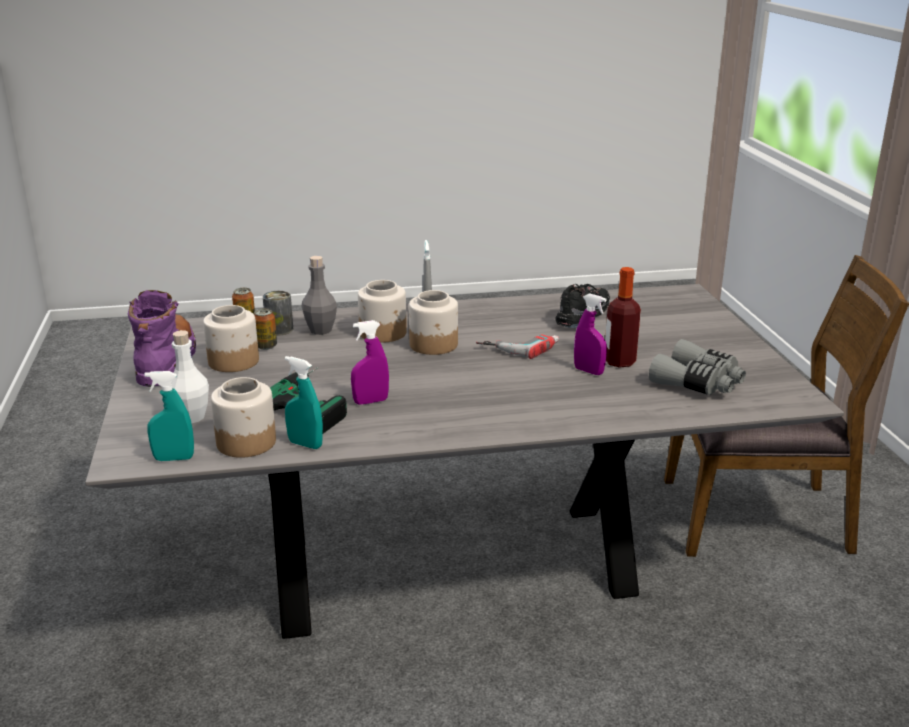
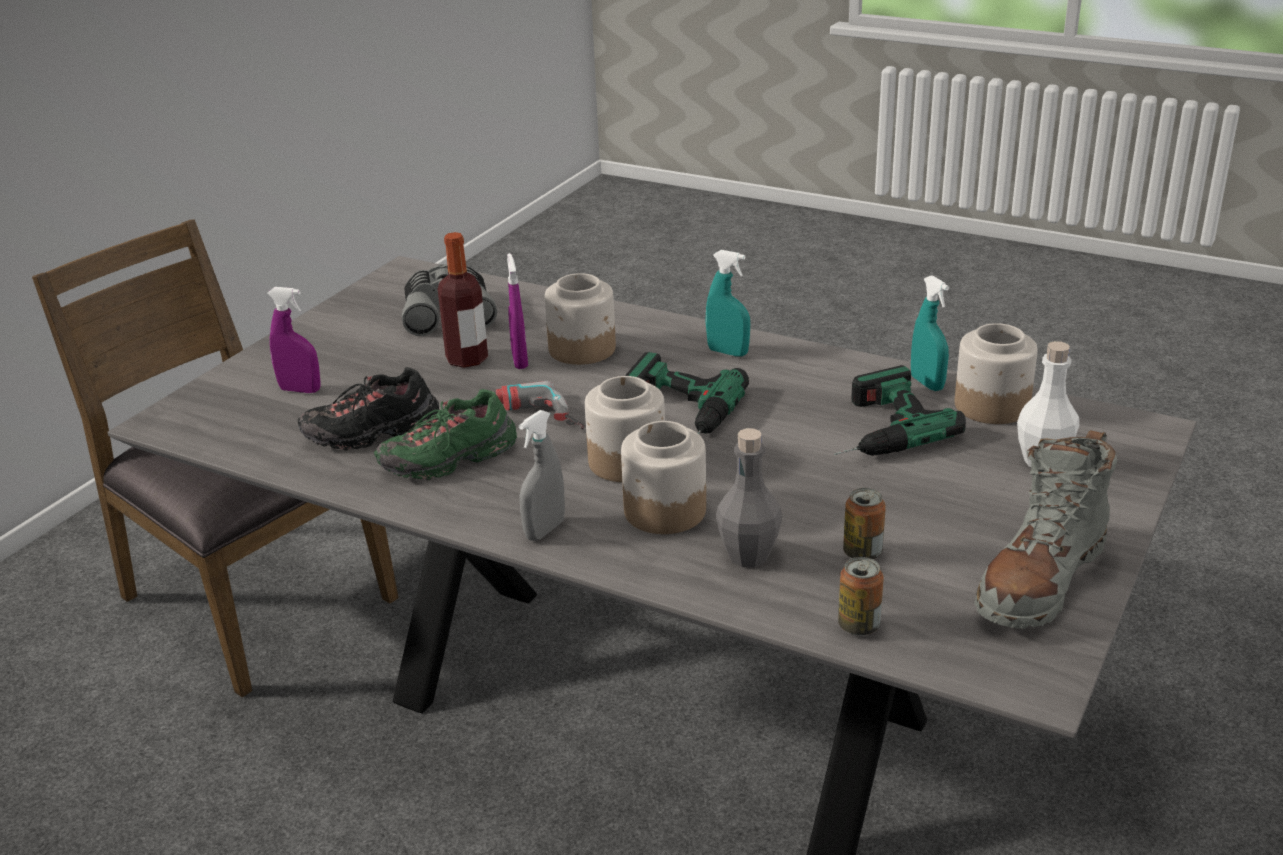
camera: 140 degrees left, 5 degrees up
purple boot [128,290,196,387] -> grey boot [974,430,1118,629]
turquoise spray bottle [145,371,194,461] -> turquoise spray bottle moved to [705,250,750,356]
jar [203,305,259,372] -> jar moved to [545,273,616,365]
can [263,291,293,336] -> none
purple spray bottle [351,320,389,405] -> purple spray bottle moved to [267,287,320,393]
none -> green shoe [374,389,517,480]
none -> power drill [625,352,749,434]

